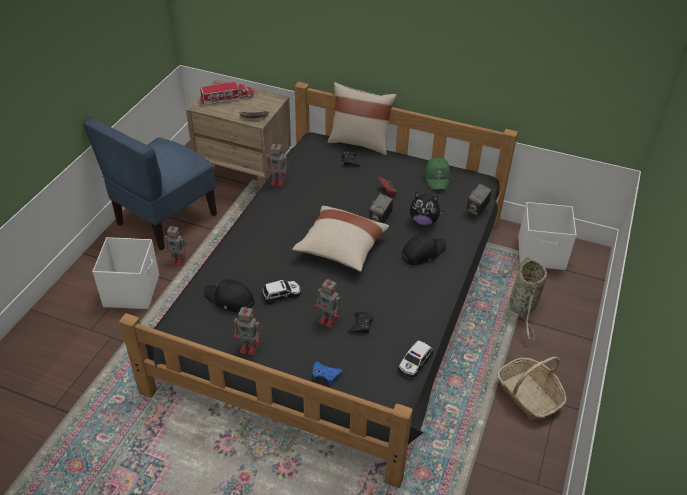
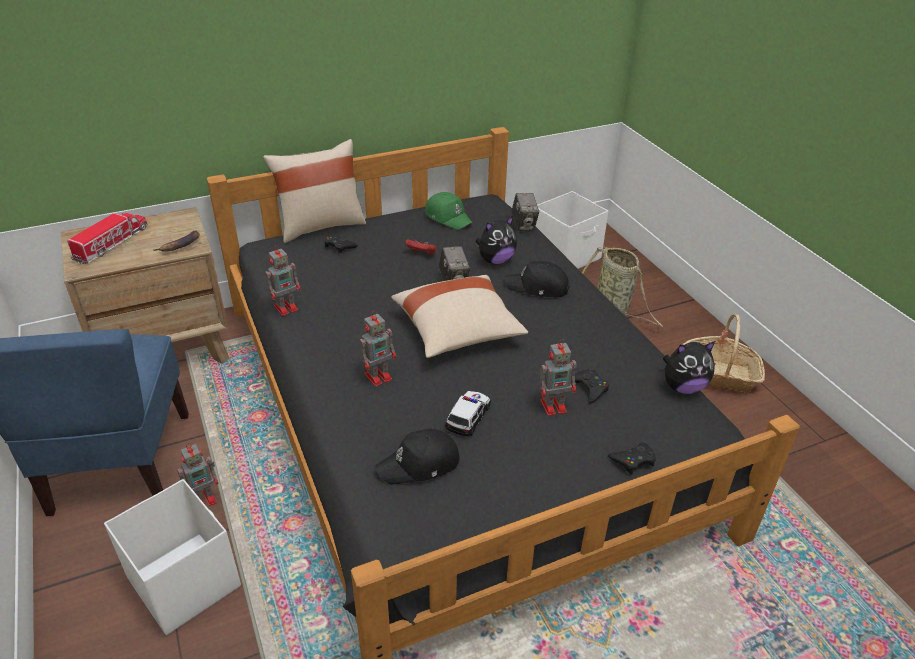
camera: 45 degrees left, 5 degrees down
toy robot [234,306,263,355] -> toy robot moved to [359,310,396,387]
blue game controller [312,362,343,385] -> black game controller [608,442,656,475]
toy car [398,340,433,377] -> plush toy [663,341,715,394]
black cap [402,234,446,265] -> black cap turned 90 degrees counterclockwise [504,261,570,297]

